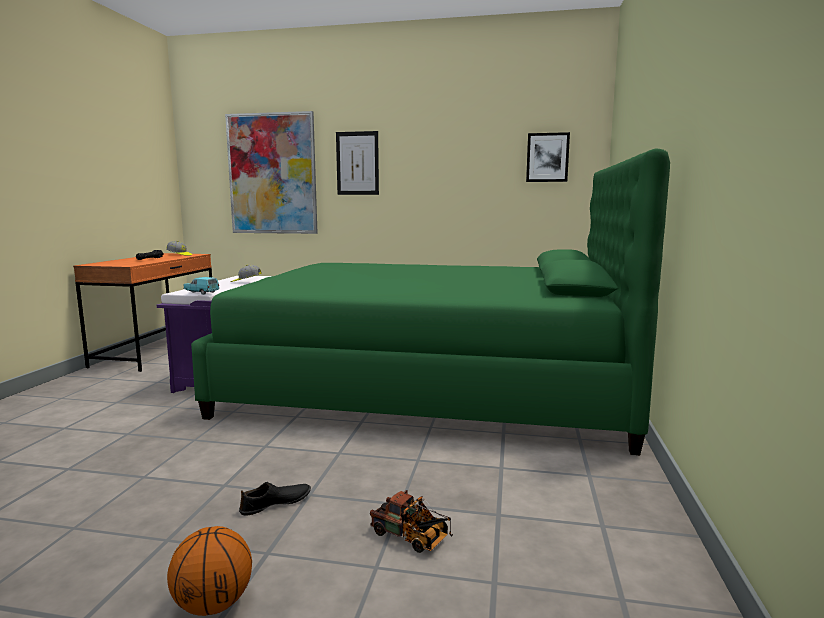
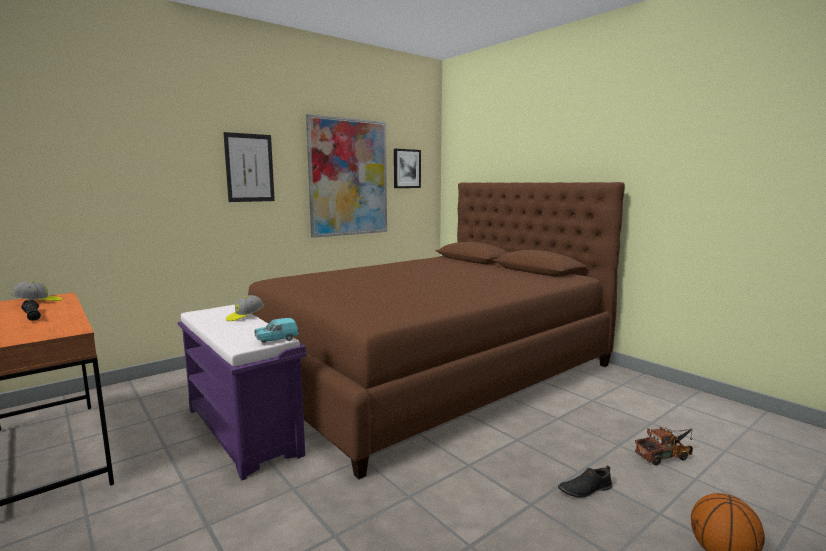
camera: 50 degrees left, 0 degrees up
green bed [191,149,670,455] -> brown bed [248,182,625,479]
picture [225,111,318,234] -> picture moved to [306,114,387,238]
black shoe [239,482,311,515] -> black shoe turned 120 degrees counterclockwise [558,465,612,498]

